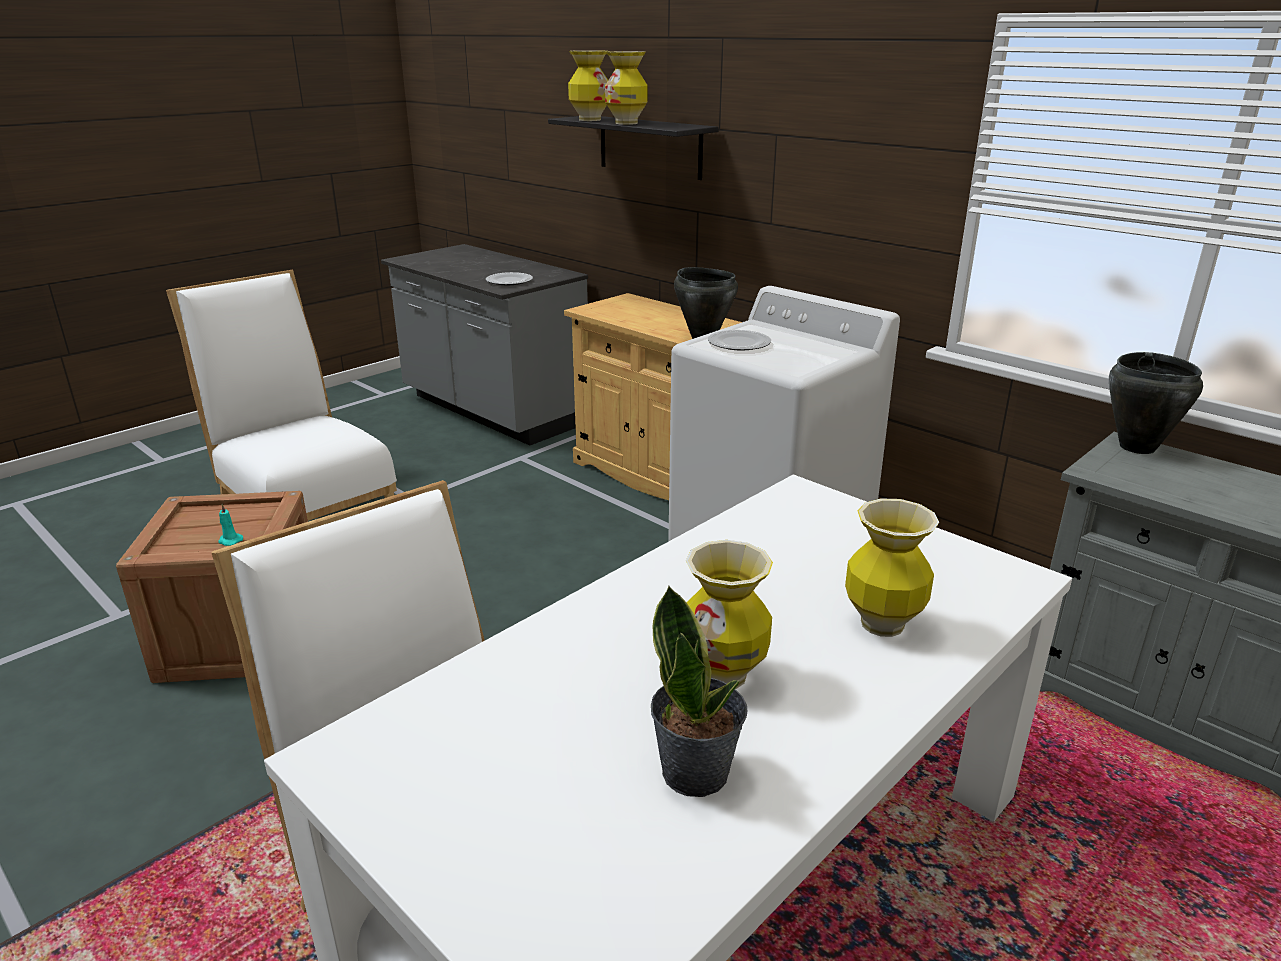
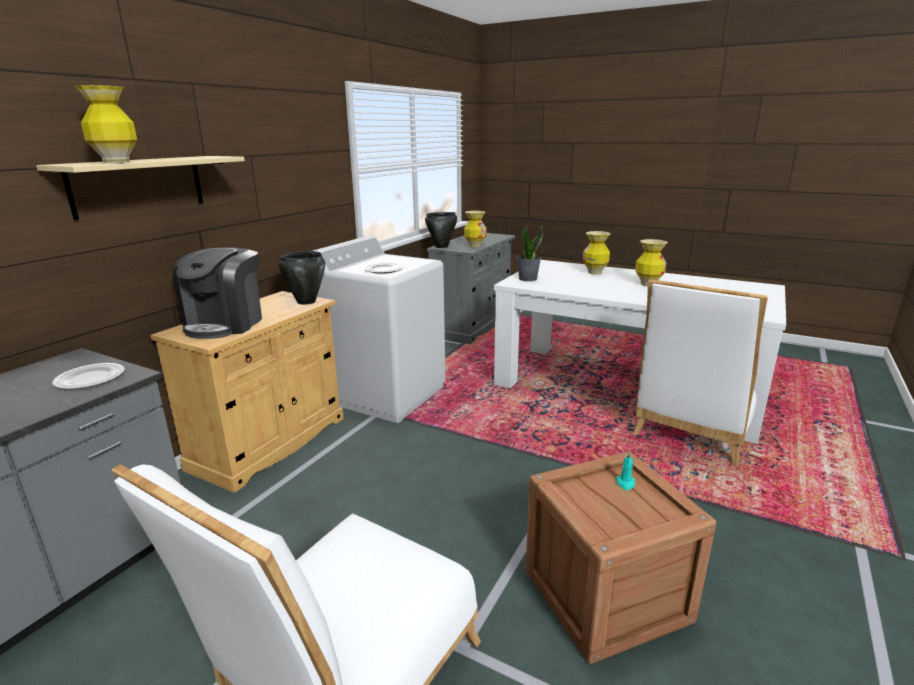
camera: 105 degrees left, 5 degrees down
black shelf [548,116,719,180] -> beige shelf [36,156,245,220]
vase [605,51,648,125] -> vase moved to [464,211,487,247]
potted plant [651,586,747,797] -> potted plant moved to [516,226,543,281]
none -> coffee machine [173,247,262,339]

